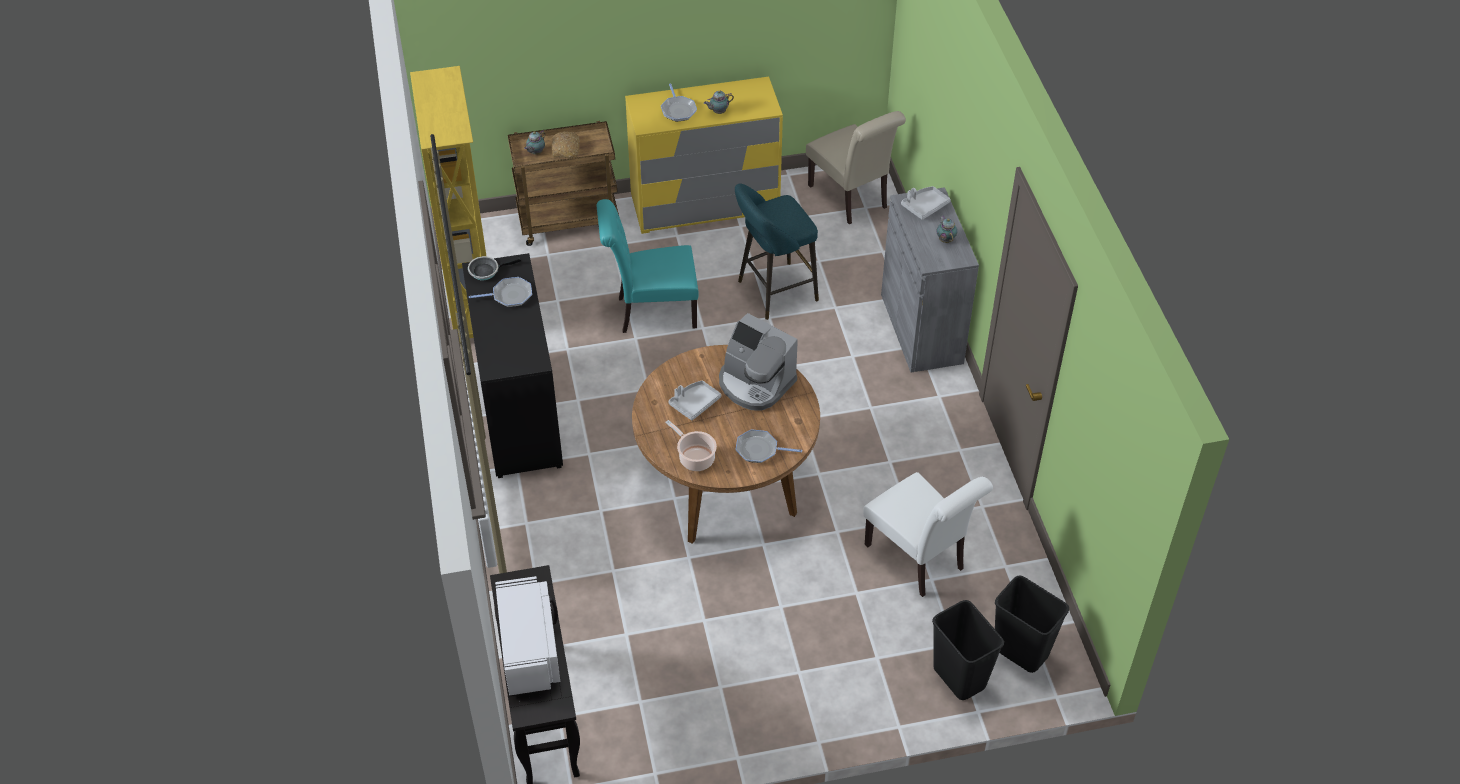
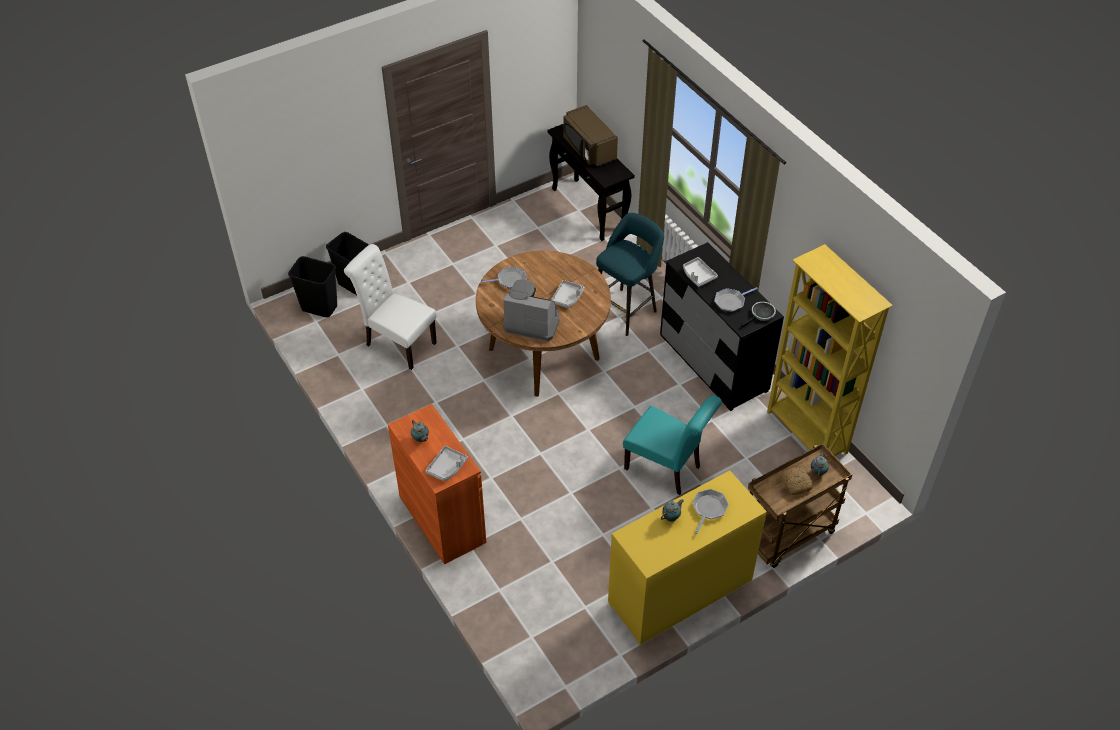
camera: 160 degrees right, 0 degrees up
white microwave [495,576,560,696] -> brown microwave [563,105,618,167]
turquoise chair [597,199,699,333] -> turquoise chair turned 60 degrees clockwise [623,395,722,495]
frying pan [661,84,697,122] -> frying pan turned 60 degrees clockwise [693,489,729,534]
cooking pot [666,420,717,471] -> none
turquoise stool [735,184,819,320] -> turquoise stool moved to [596,213,664,336]
beige chair [806,111,906,224] -> none
grey cabinet [881,187,979,373] -> orange cabinet [388,404,486,565]
none -> grey tray [683,257,718,287]

